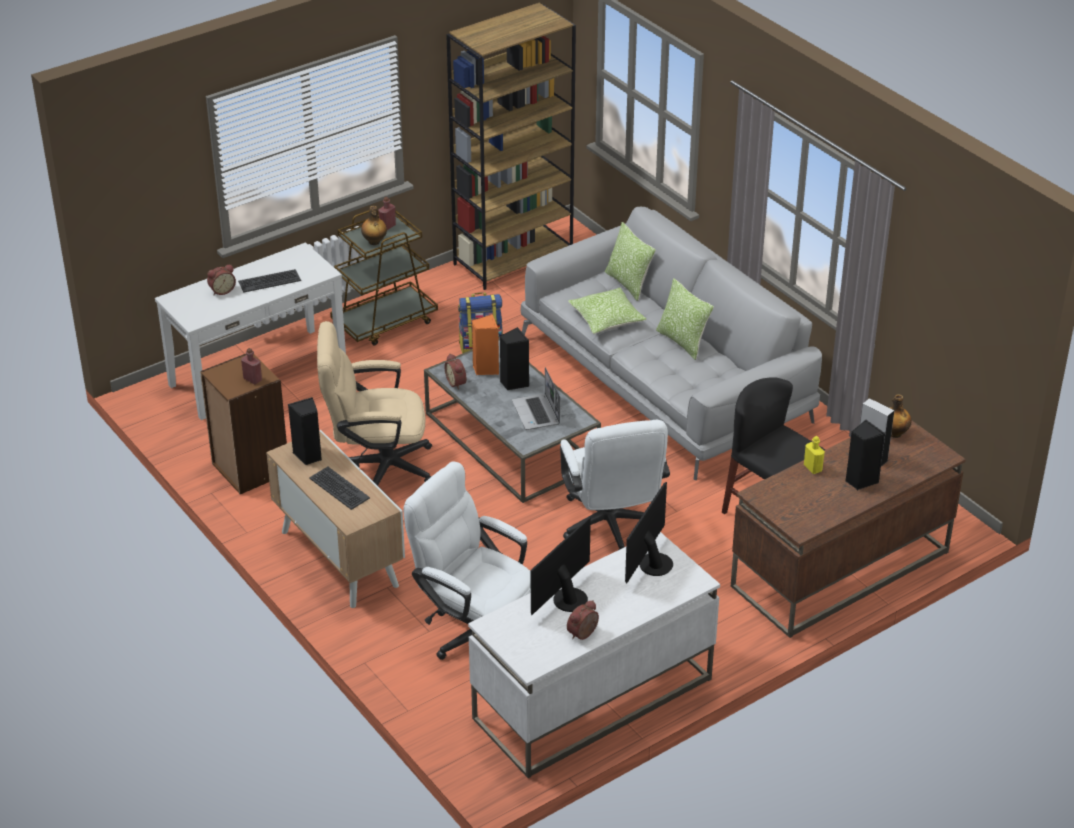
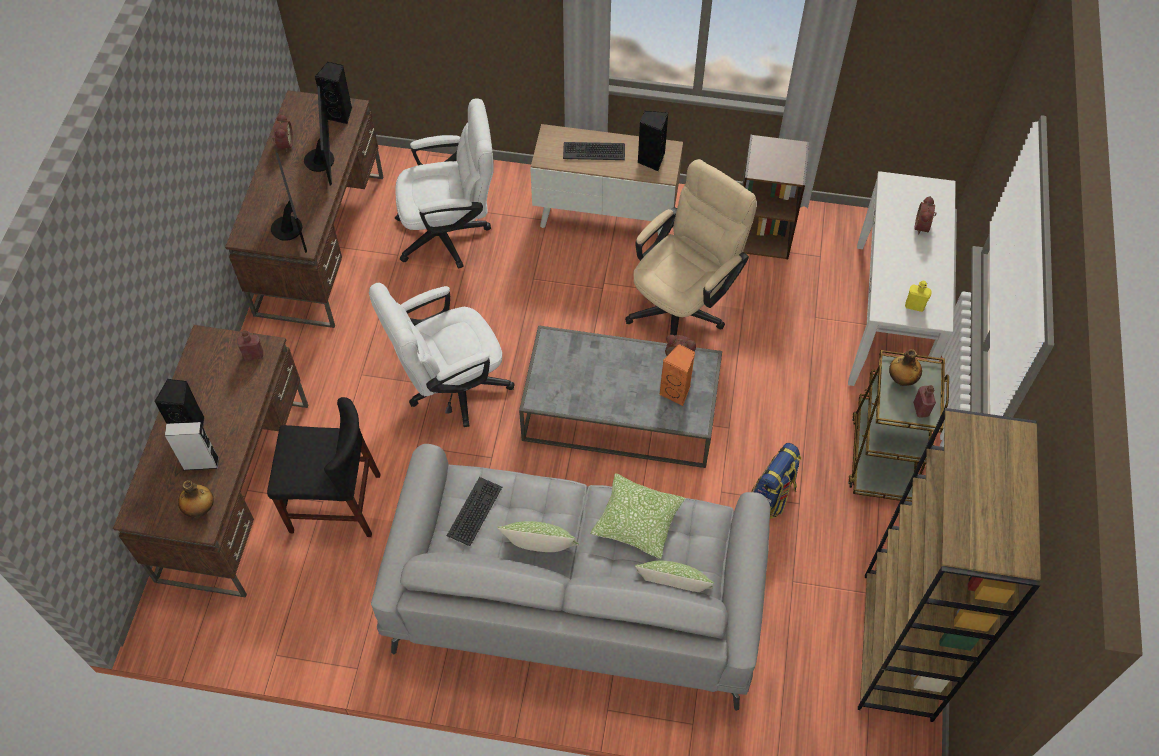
camera: 135 degrees right, 20 degrees up
keyboard [238,269,301,293] -> keyboard moved to [447,477,502,546]
red bottle [241,348,262,384] -> red bottle moved to [237,330,263,360]
white desk [468,532,720,778] -> brown desk [225,90,383,328]
black speaker [500,327,529,390] -> black speaker moved to [315,62,352,124]
laptop [512,367,560,430] -> none
white office chair [560,420,670,550] -> white office chair turned 60 degrees counterclockwise [369,283,515,427]
yellow bottle [804,436,825,474] -> yellow bottle moved to [905,280,932,312]

